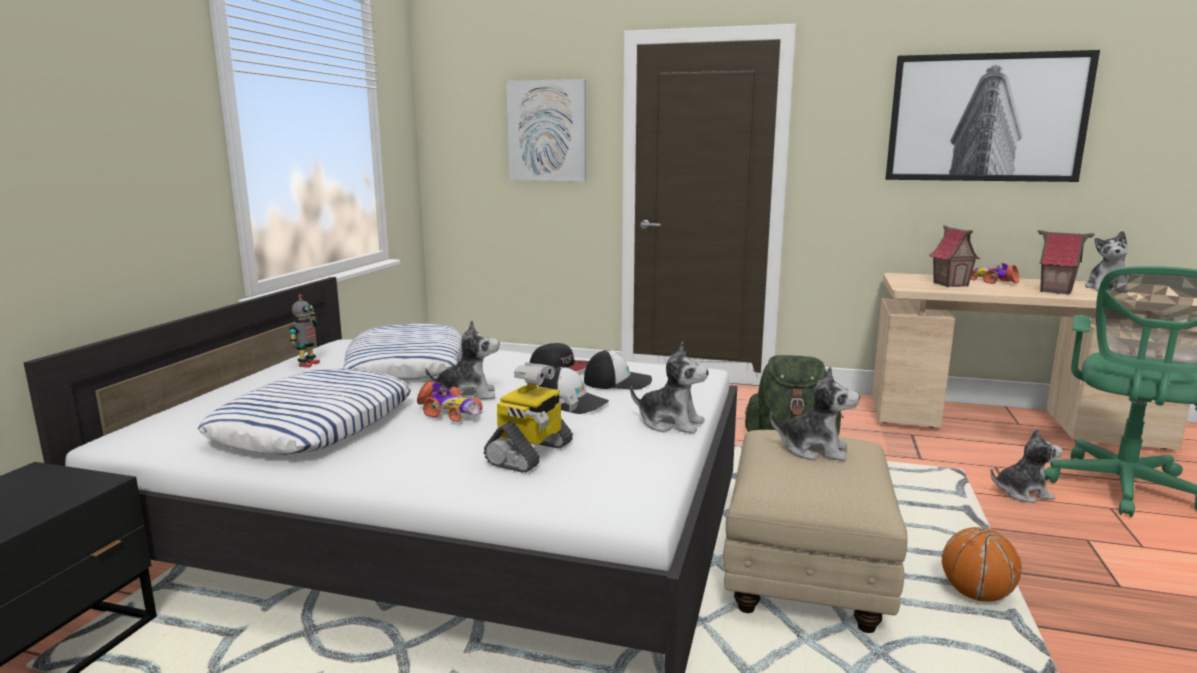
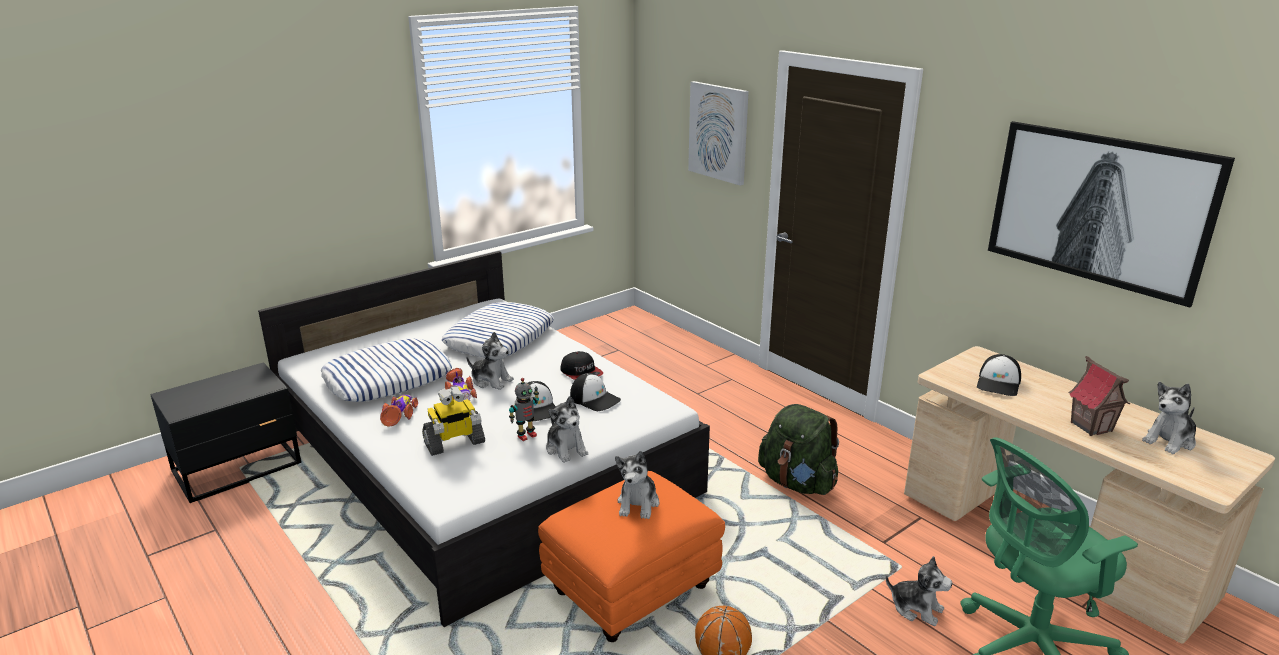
camera: 35 degrees right, 10 degrees up
toy robot [289,294,320,368] -> toy robot moved to [509,378,539,441]
beige ottoman [723,430,907,633] -> orange ottoman [538,471,725,642]
plush toy [770,366,860,461] -> plush toy turned 45 degrees clockwise [615,451,659,519]
toy house [929,225,981,287] -> cap [977,354,1021,396]
toy car [971,263,1019,284] -> toy car moved to [380,395,418,427]

